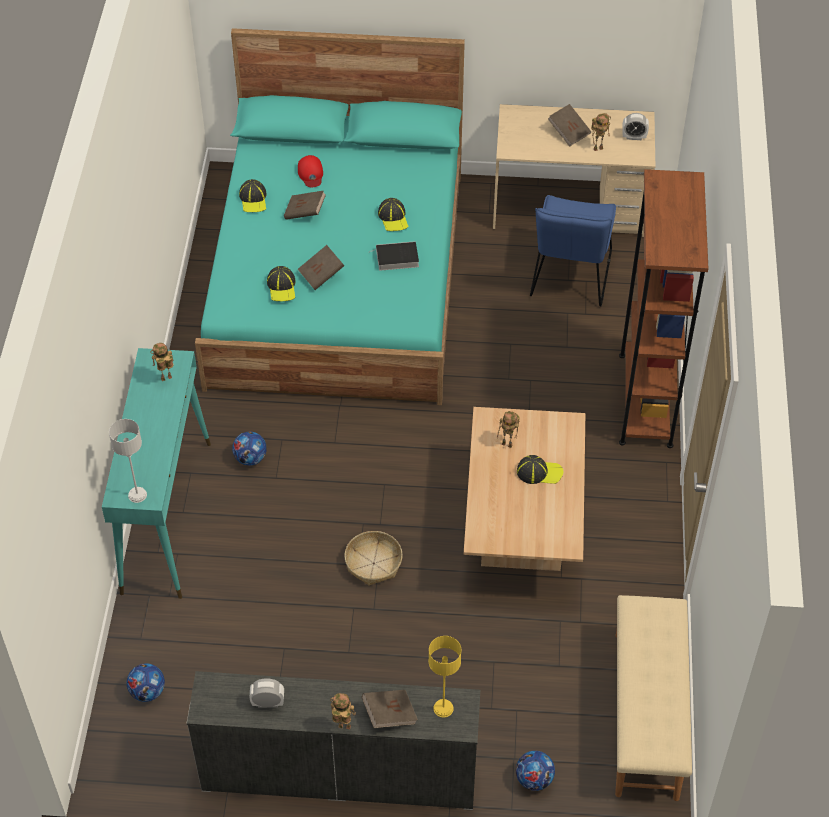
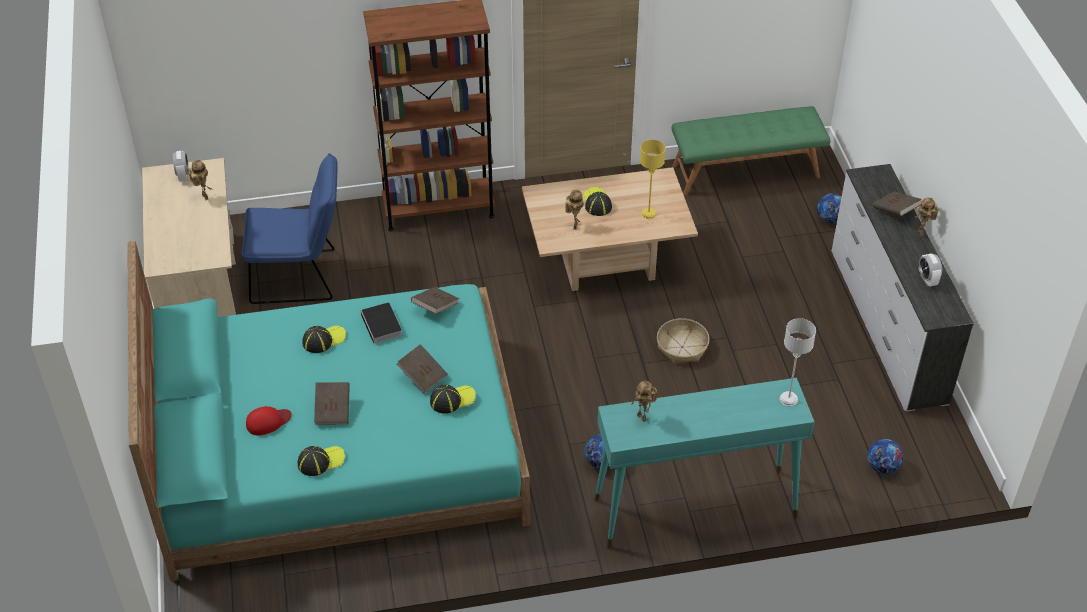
camera: 105 degrees left, 5 degrees down
yellow table lamp [429,636,461,718] -> yellow table lamp moved to [640,140,666,219]
brown book [548,104,591,147] -> brown book moved to [411,287,459,314]
beige bench [615,595,692,801] -> green bench [672,106,831,195]

